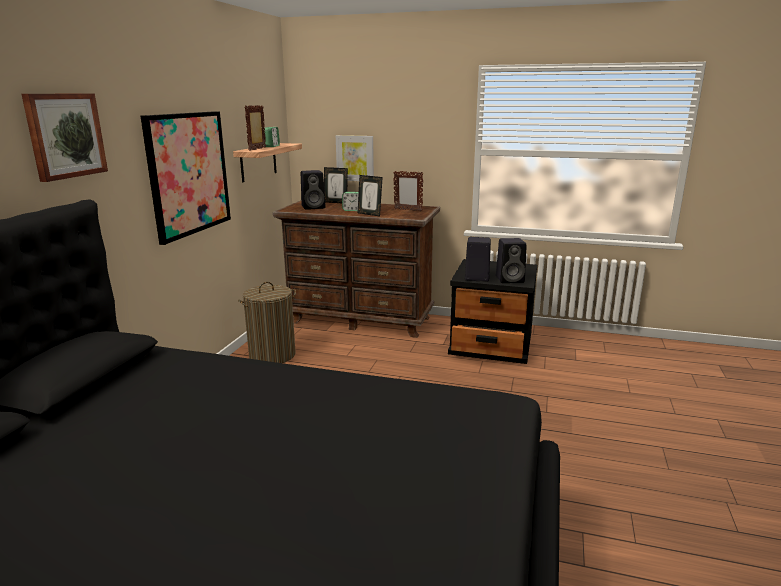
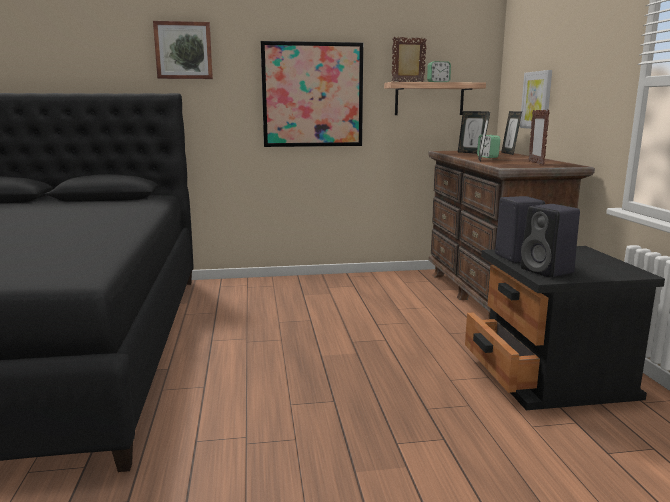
camera: 65 degrees right, 5 degrees down
laundry basket [238,282,296,363] -> none
black speaker [301,170,326,210] -> picture frame [458,111,489,154]

